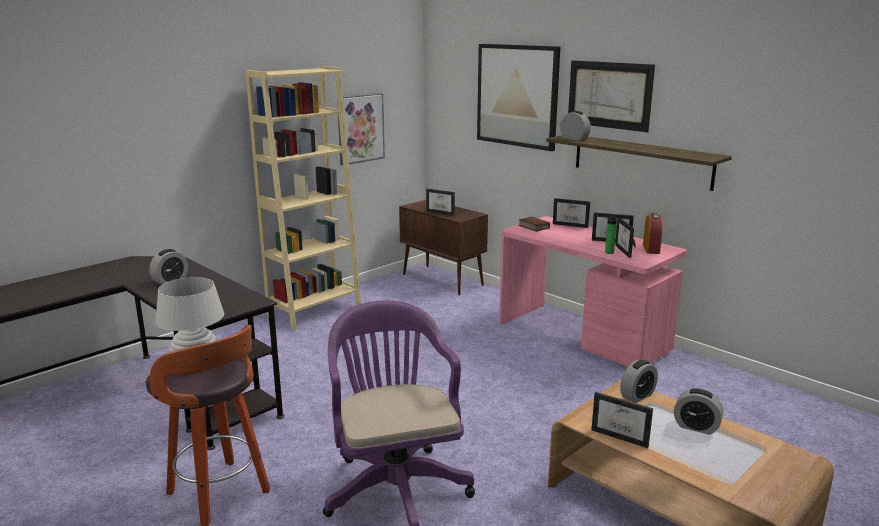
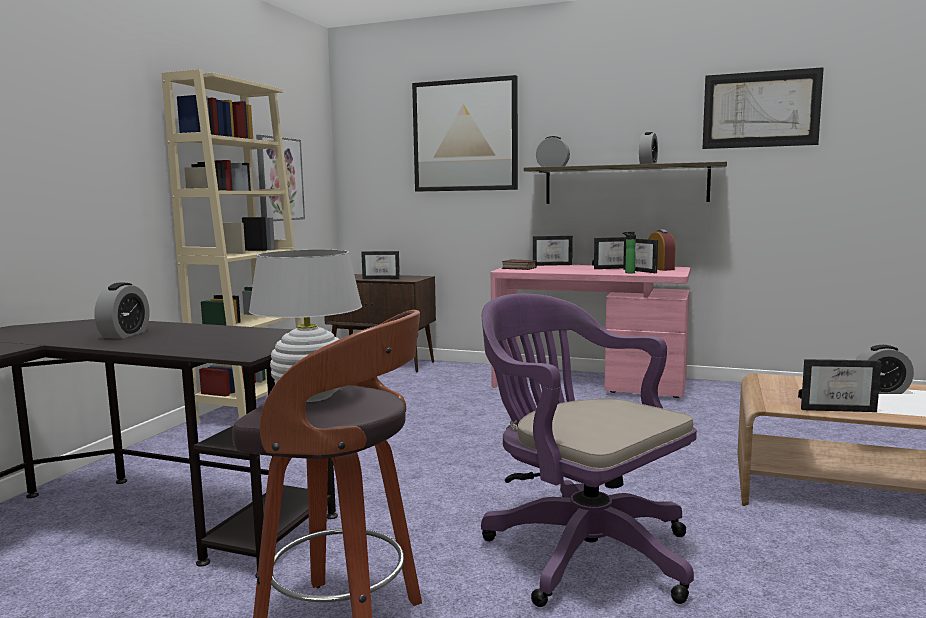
camera: 25 degrees left, 10 degrees down
picture [568,60,655,132] -> picture moved to [702,67,824,149]
alarm clock [620,360,658,403] -> alarm clock moved to [639,132,658,164]

